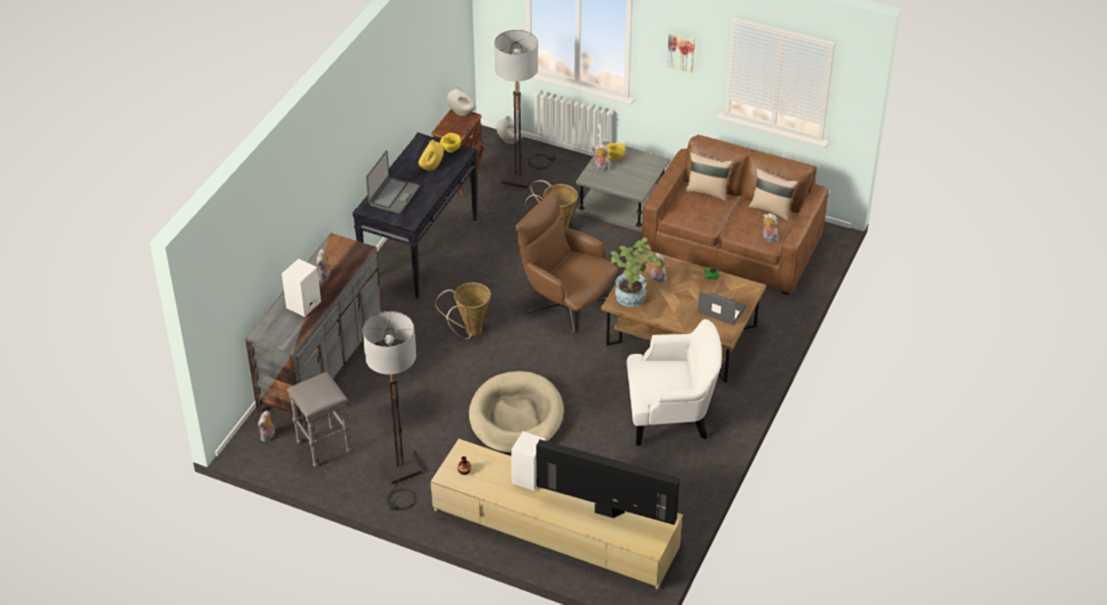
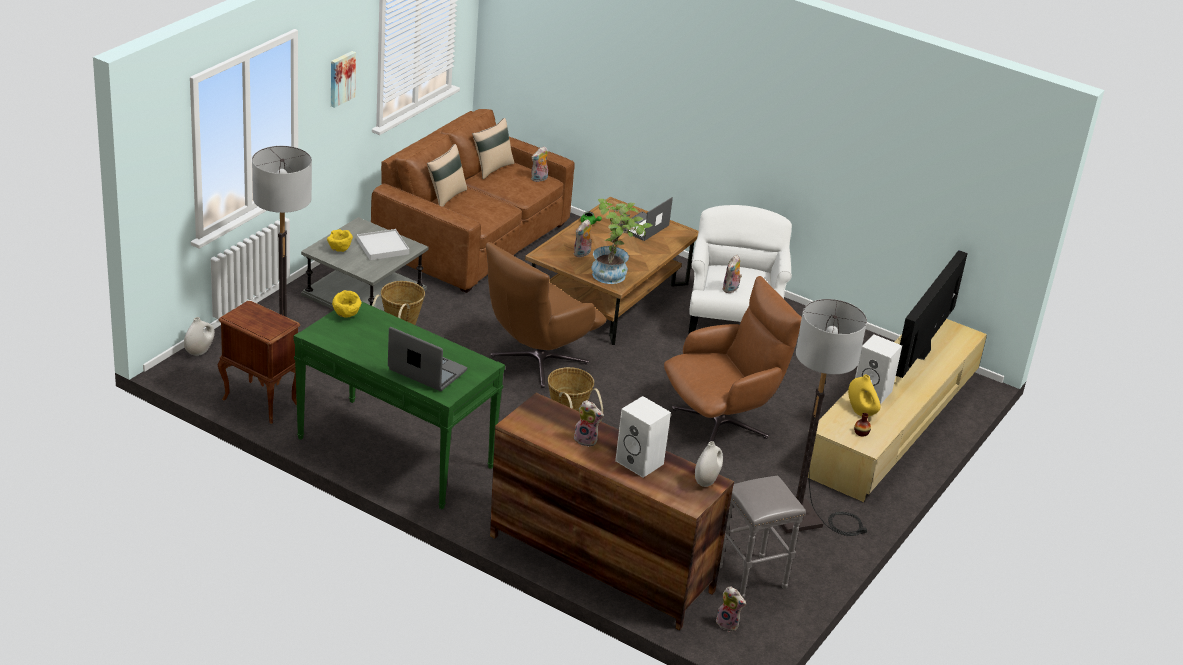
camera: 85 degrees left, 10 degrees down
grey cabinet [245,233,381,427] -> brown cabinet [490,393,734,630]
black console table [352,132,478,299] -> green console table [294,301,505,509]
yellow vase [418,140,444,171] -> yellow vase moved to [848,374,880,417]
white vase [447,87,476,116] -> white vase moved to [695,441,723,487]
beige dog bed [469,371,564,455] -> brown armchair [664,276,802,443]
plush toy [592,144,610,172] -> plush toy moved to [722,254,742,293]
none -> white tray [357,229,409,260]

